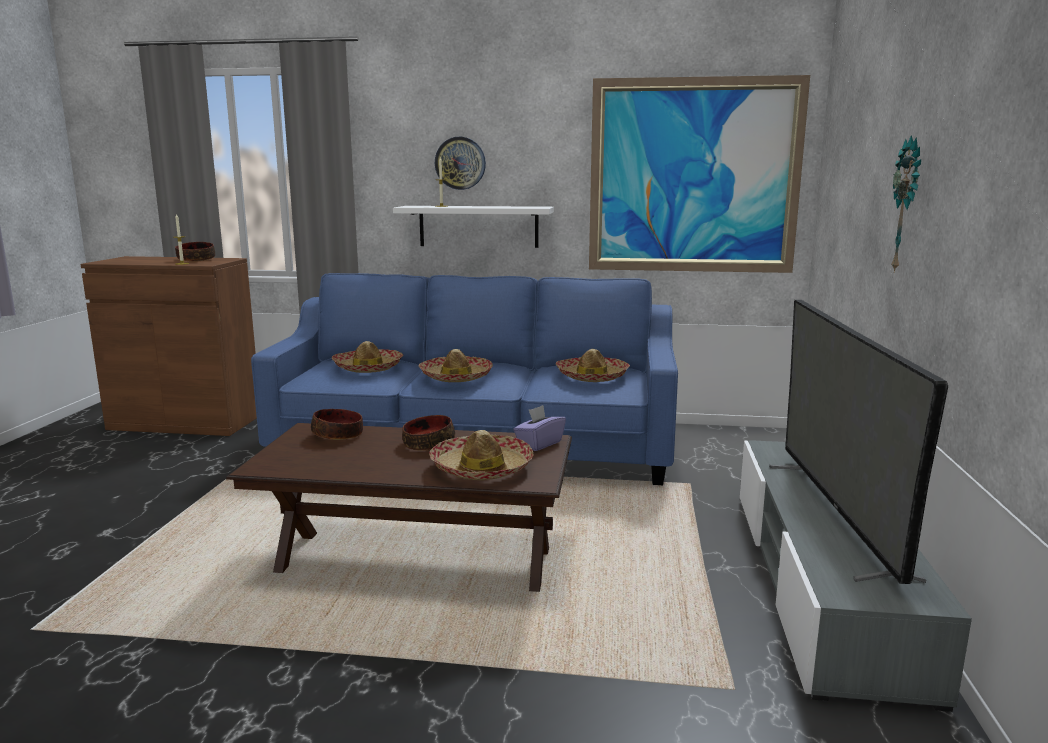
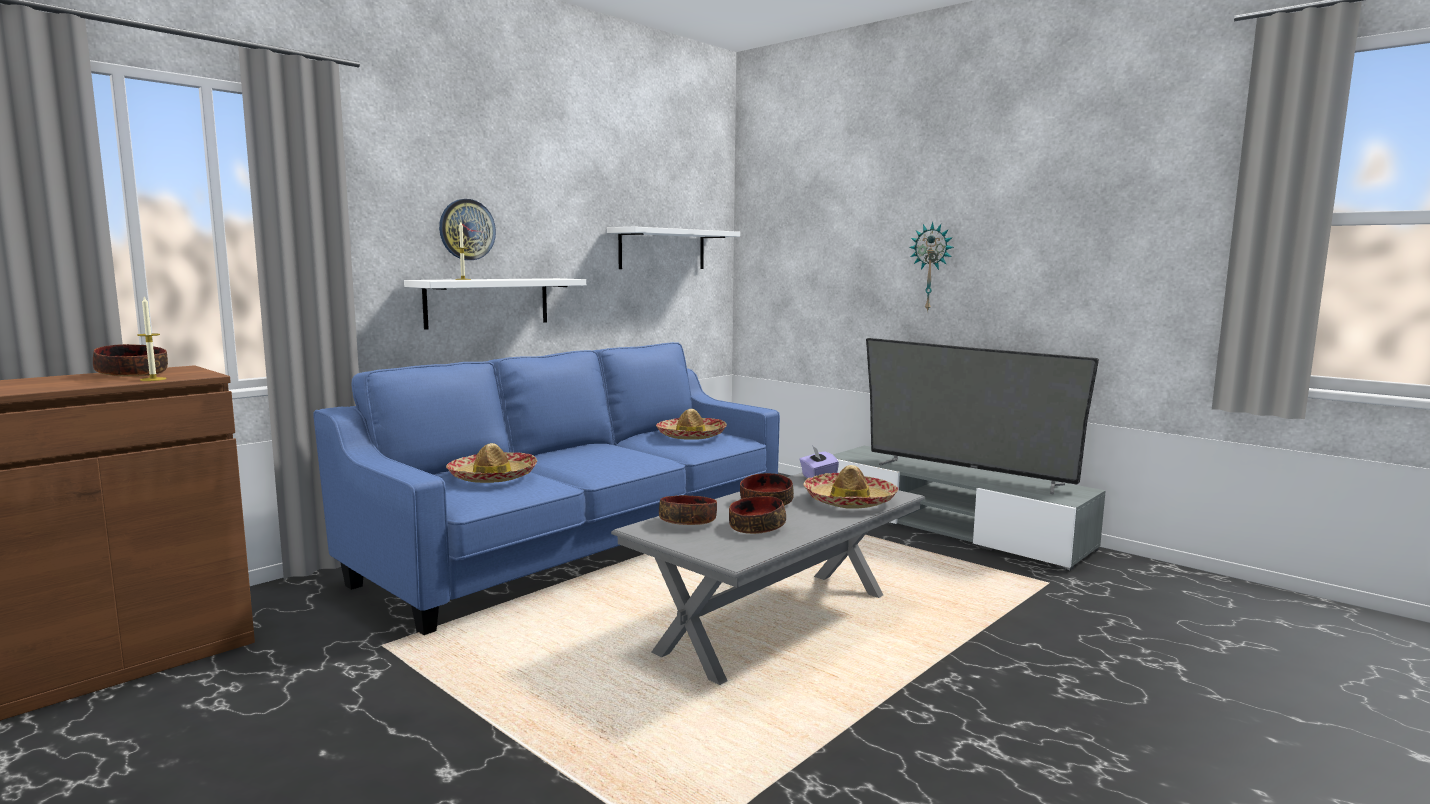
camera: 55 degrees left, 5 degrees down
brown coffee table [226,423,572,592] -> grey coffee table [611,472,925,685]
hat [418,349,493,382] -> none
picture [589,75,810,273] -> white shelf [607,227,740,269]
none -> bowl [729,496,786,534]

